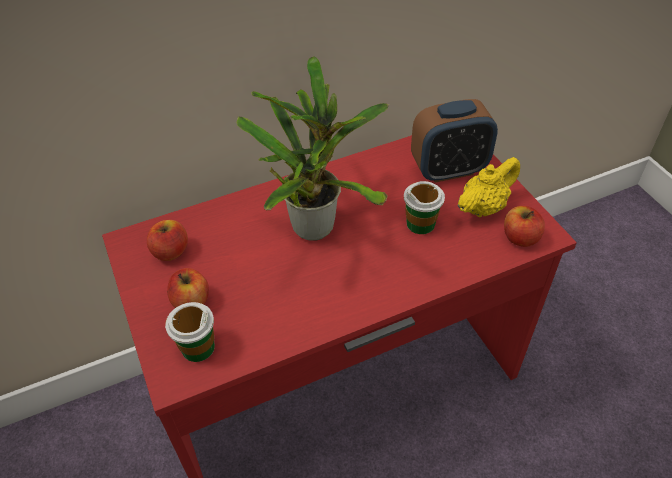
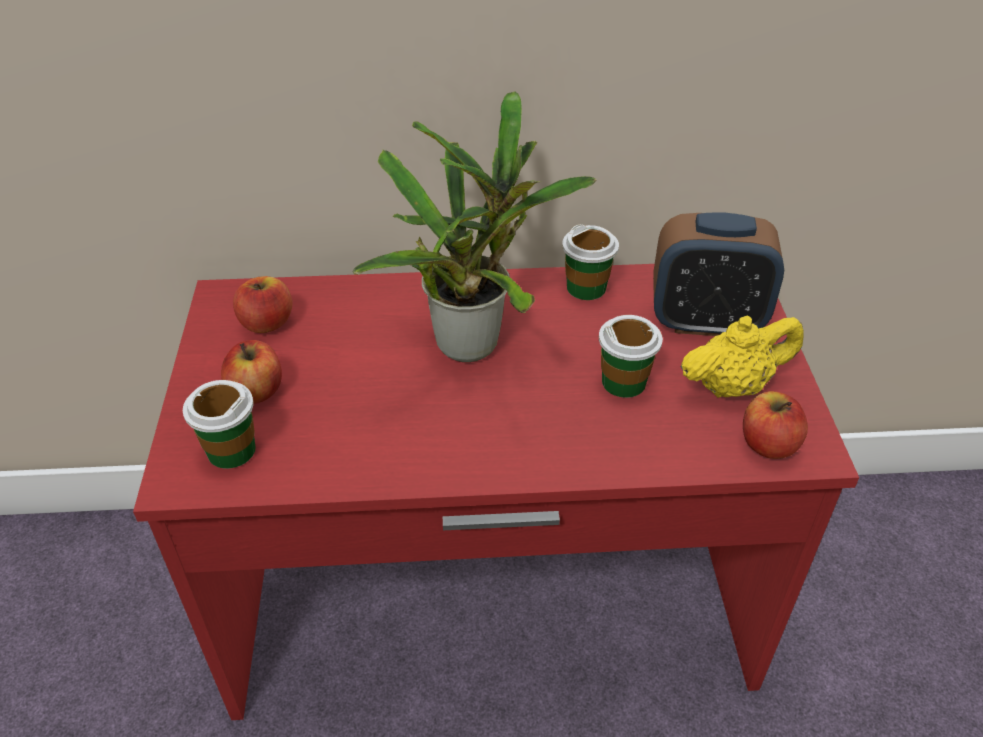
camera: 20 degrees right, 5 degrees down
none -> cup [562,224,619,300]

